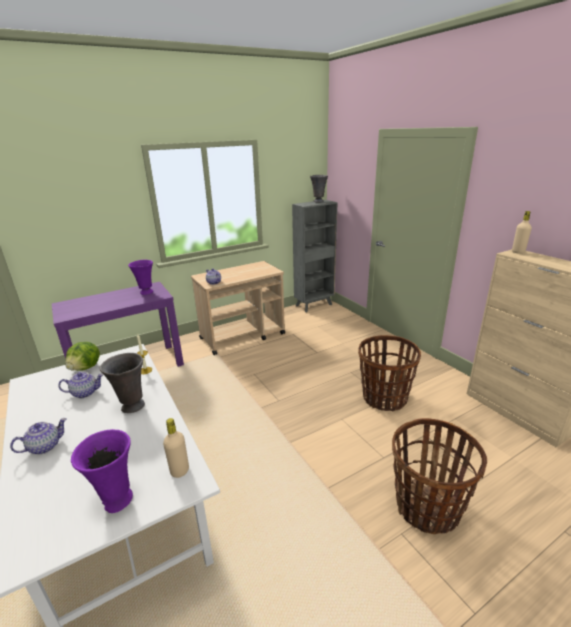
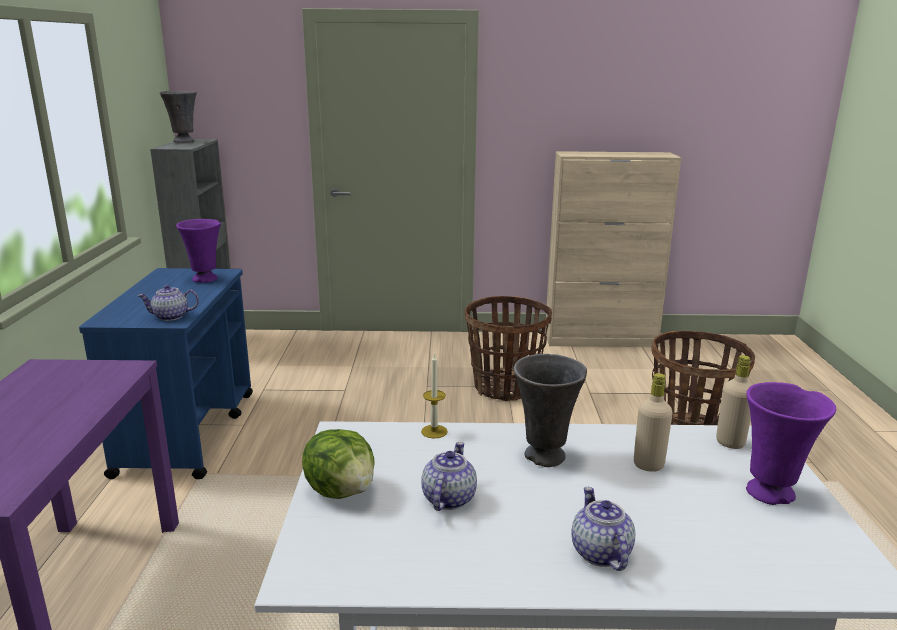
camera: 60 degrees left, 5 degrees down
purple vase [128,260,153,295] -> purple vase moved to [176,219,221,283]
beige cart [191,261,285,355] -> blue cart [79,268,253,479]
beige bottle [512,211,532,254] -> beige bottle moved to [634,373,673,472]

